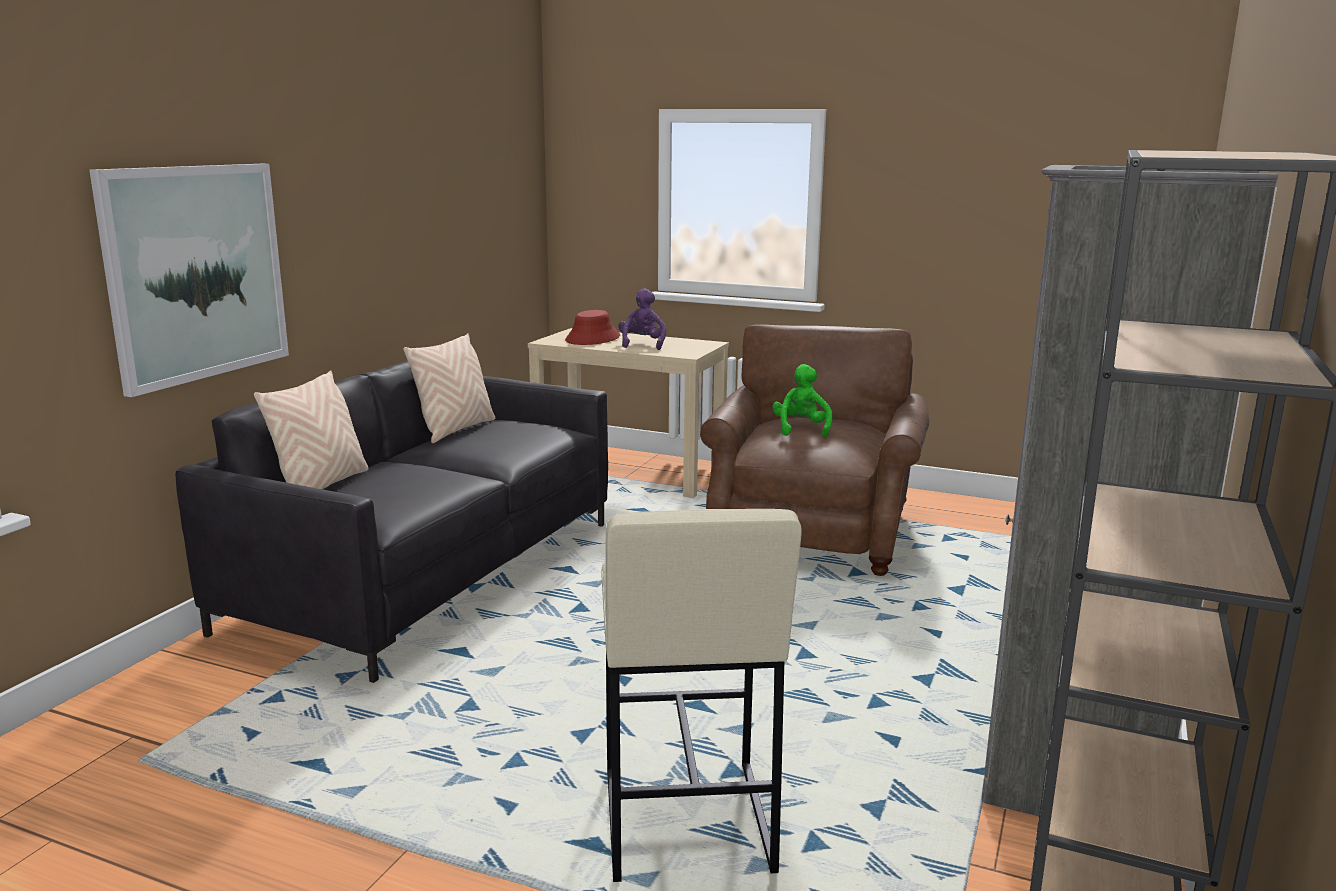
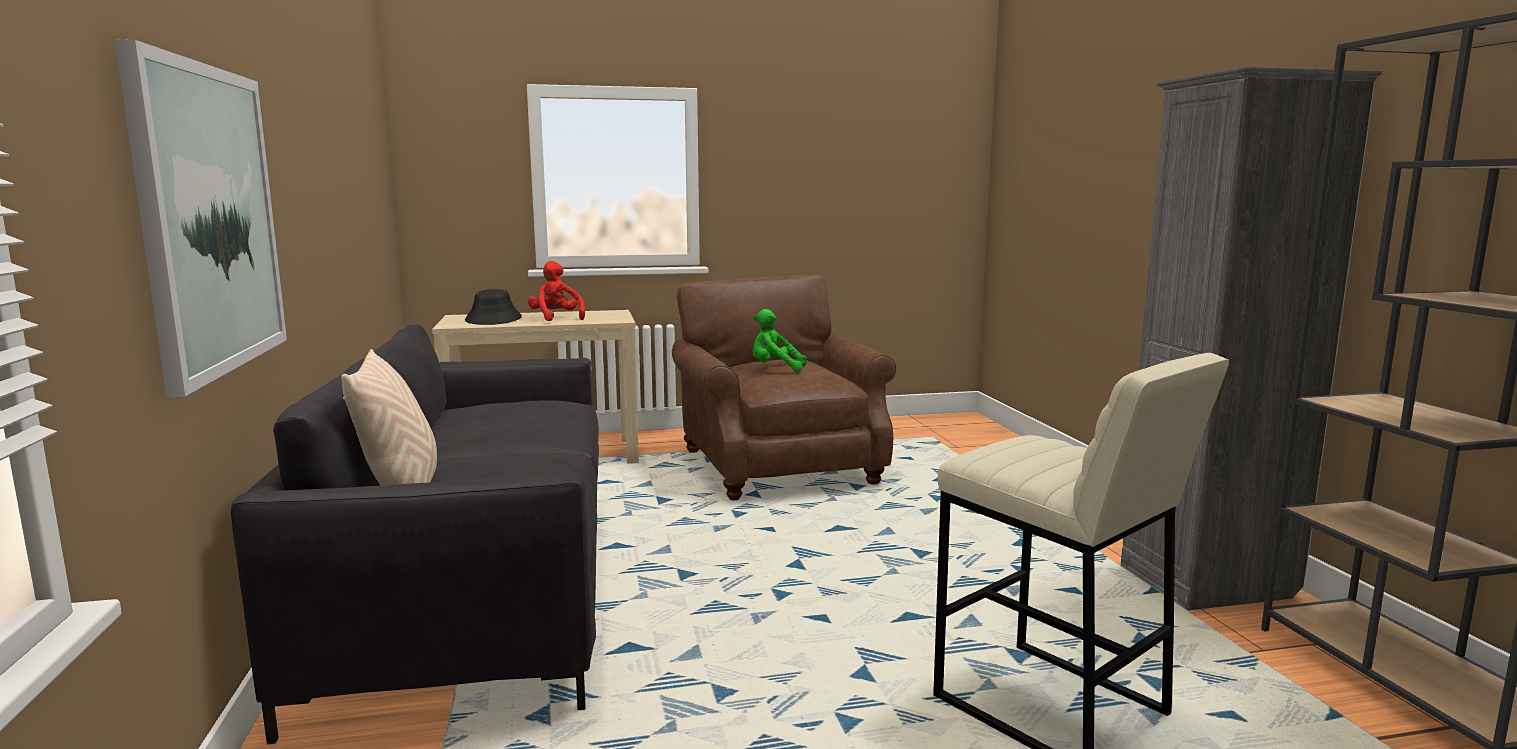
camera: 35 degrees left, 5 degrees down
beige pillow [403,333,495,443] -> none
red hat [565,310,620,345] -> black hat [465,289,522,325]
purple plush toy [618,288,666,350] -> red plush toy [528,261,585,321]
green plush toy [772,364,832,438] -> green plush toy turned 45 degrees counterclockwise [753,309,807,372]

